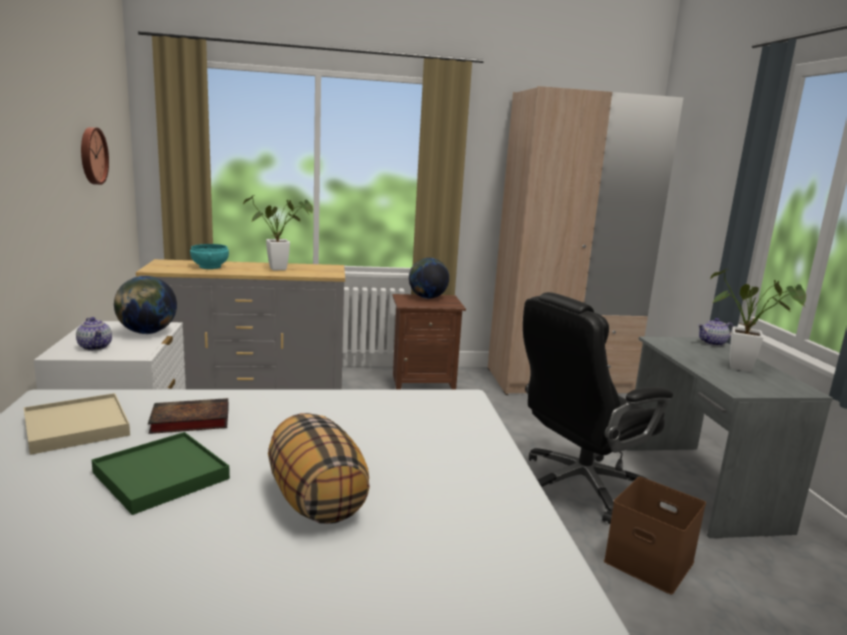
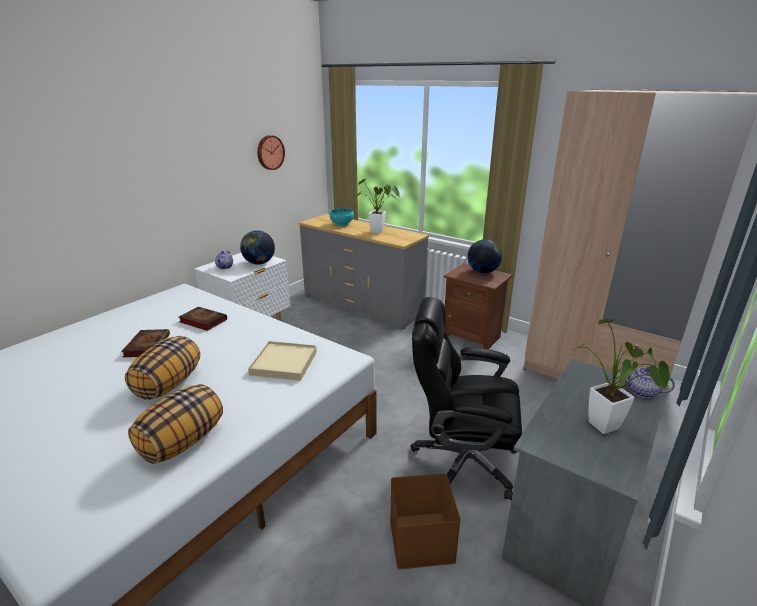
camera: 45 degrees right, 10 degrees up
beige tray [24,393,130,455] -> beige tray moved to [248,341,317,381]
green tray [92,432,230,515] -> book [121,329,170,357]
none -> pillow [128,384,223,464]

